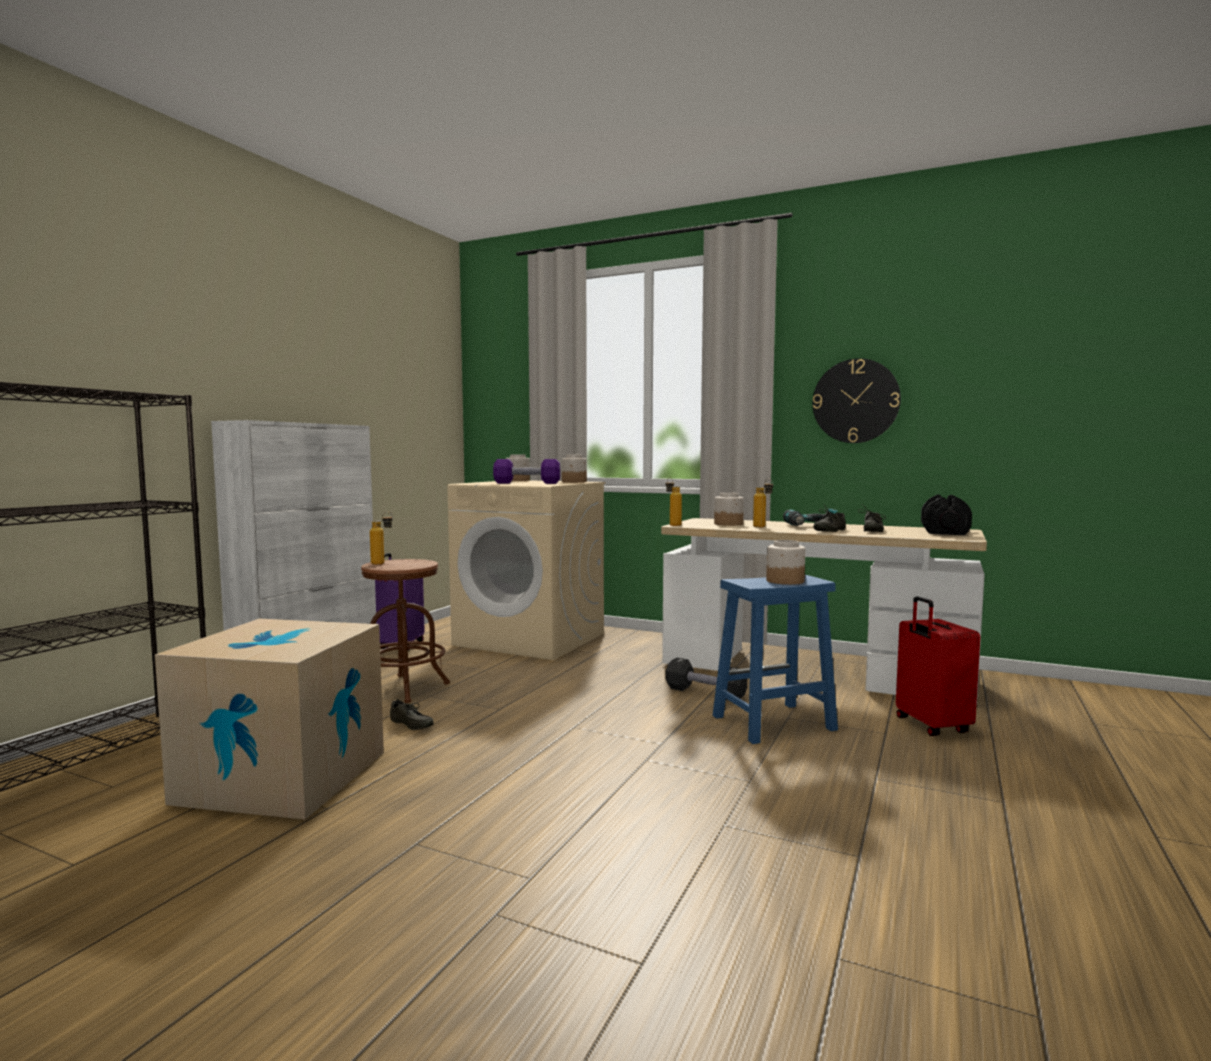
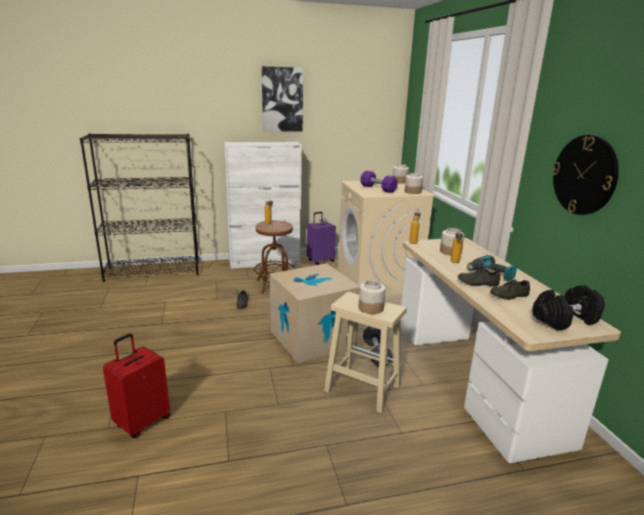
camera: 50 degrees right, 15 degrees up
cardboard box [155,619,384,820] -> cardboard box moved to [270,263,360,363]
blue stool [713,575,838,744] -> beige stool [324,292,407,413]
red suitcase [896,596,980,736] -> red suitcase moved to [103,334,170,438]
none -> picture [262,66,303,132]

